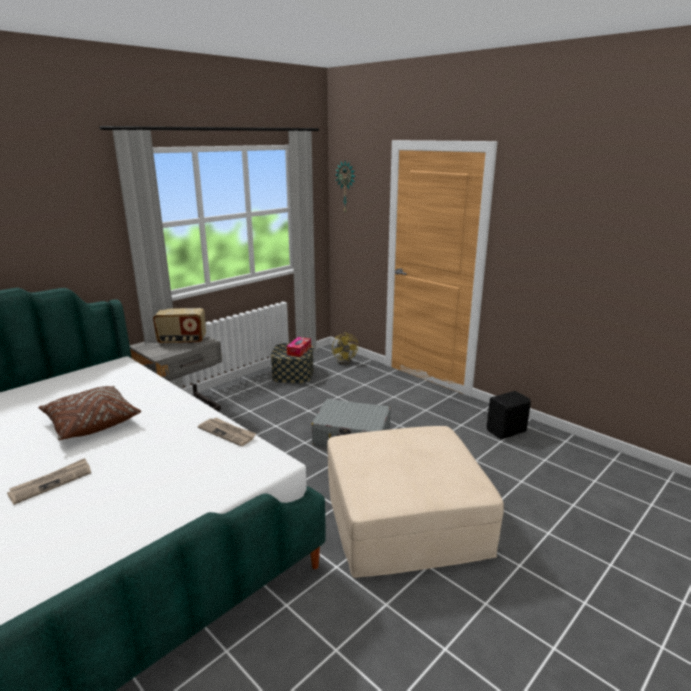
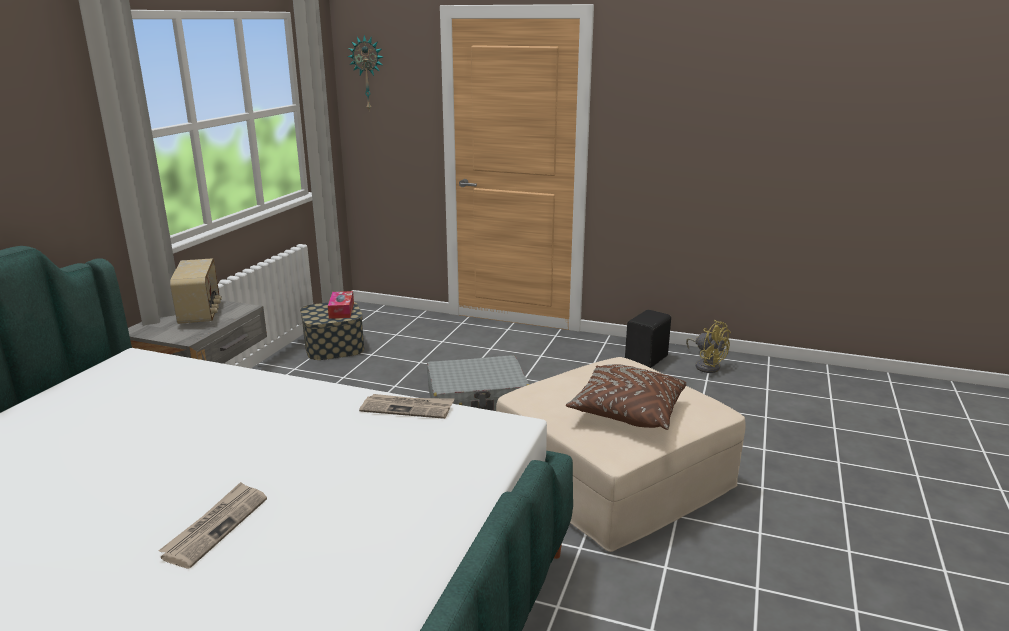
camera: 25 degrees left, 0 degrees up
brown pillow [39,386,141,440] -> brown pillow moved to [566,364,687,430]
radio [153,308,206,344] -> radio turned 75 degrees counterclockwise [170,258,222,324]
yellow fan [332,332,358,365] -> yellow fan moved to [686,320,731,373]

